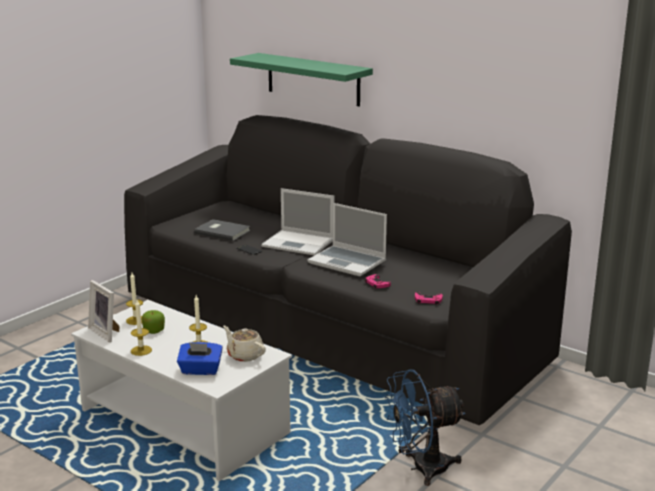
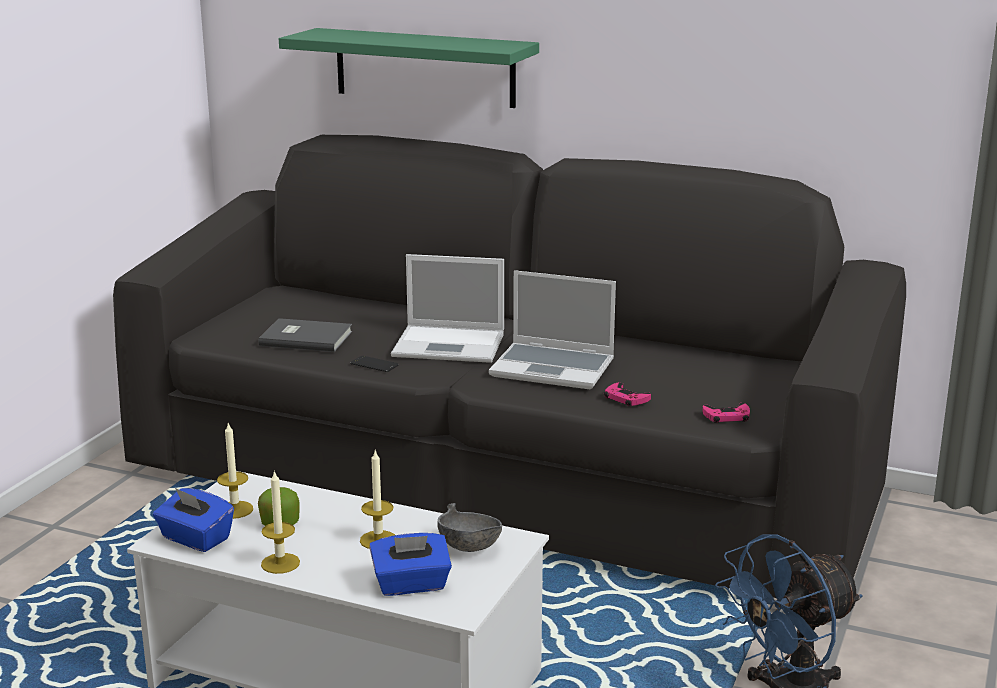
camera: 15 degrees left, 0 degrees up
picture frame [88,280,120,342] -> blue tissue box [153,488,234,552]
beige teapot [223,326,266,362] -> grey bowl [437,503,502,552]

